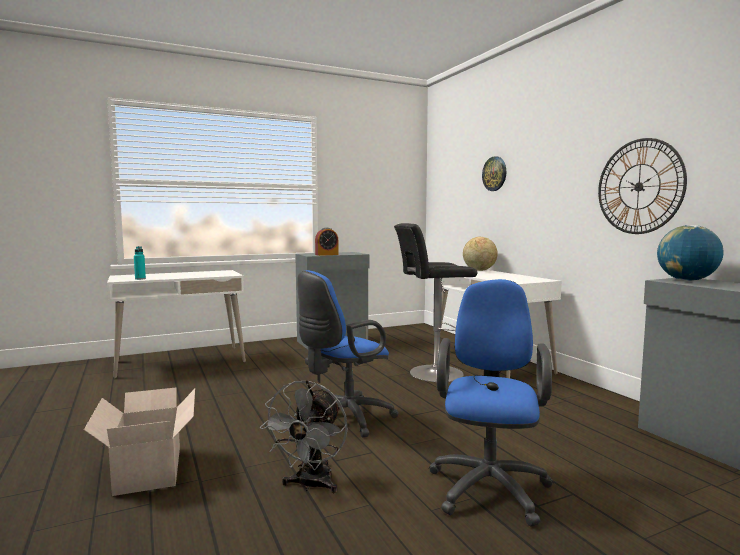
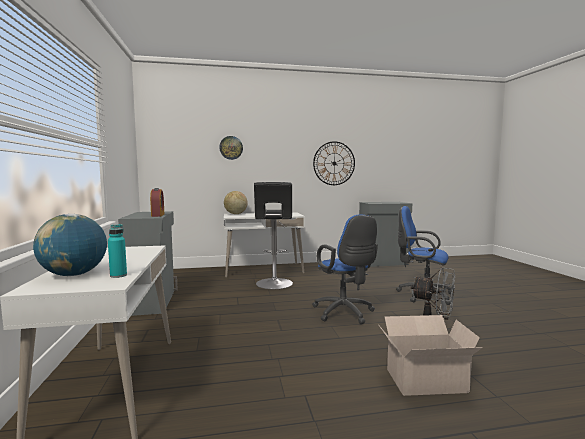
camera: 75 degrees left, 0 degrees up
globe [657,225,724,281] -> globe moved to [33,214,107,276]

